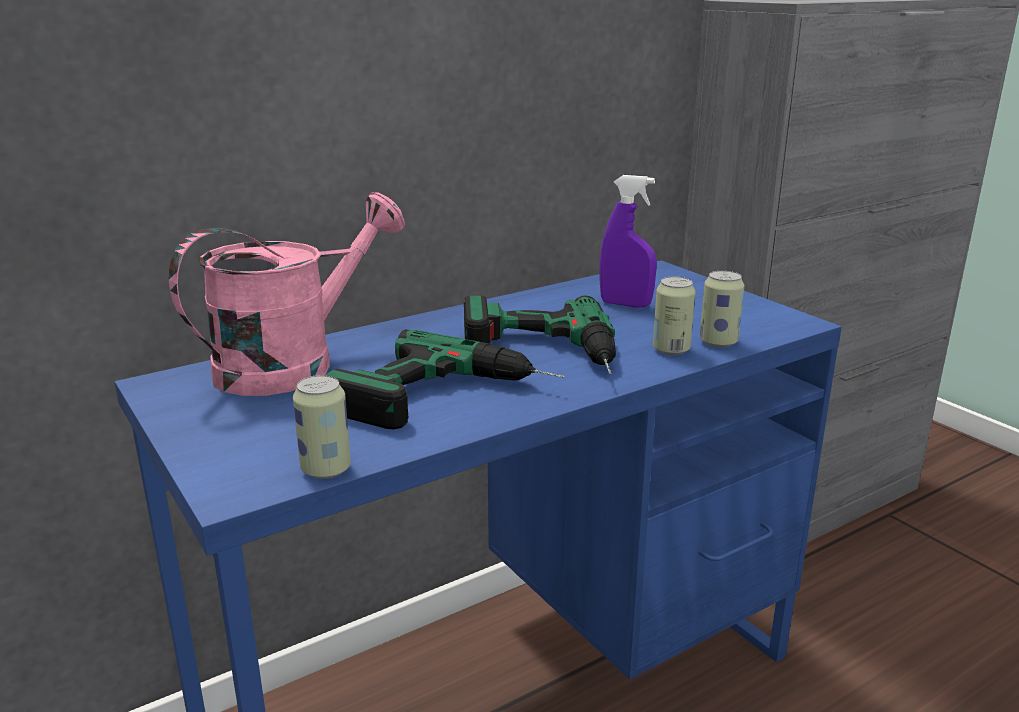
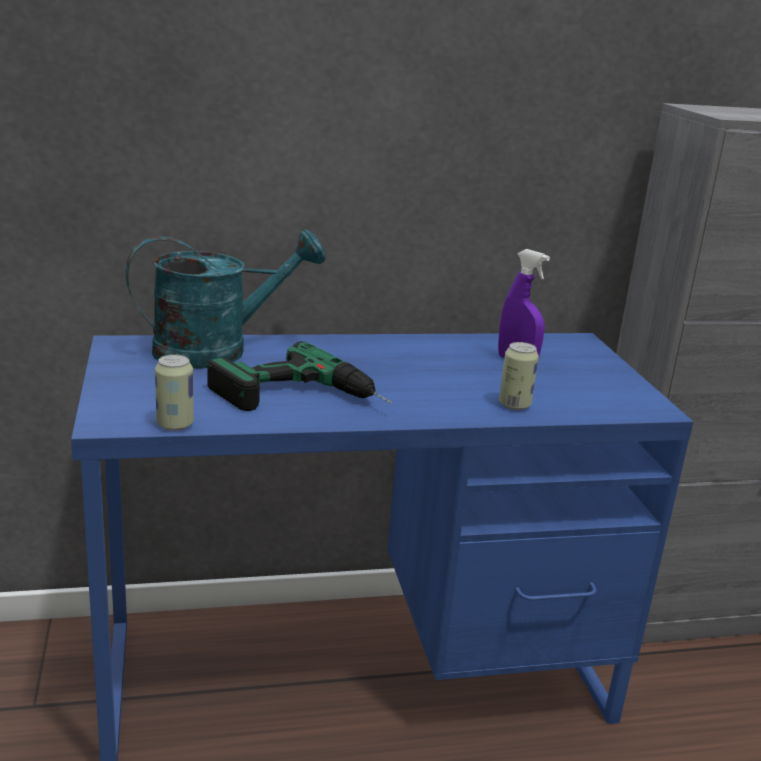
camera: 20 degrees right, 0 degrees up
pink watering can [169,193,405,396] -> turquoise watering can [126,229,326,369]
power drill [464,295,616,374] -> none
can [700,271,745,347] -> none

